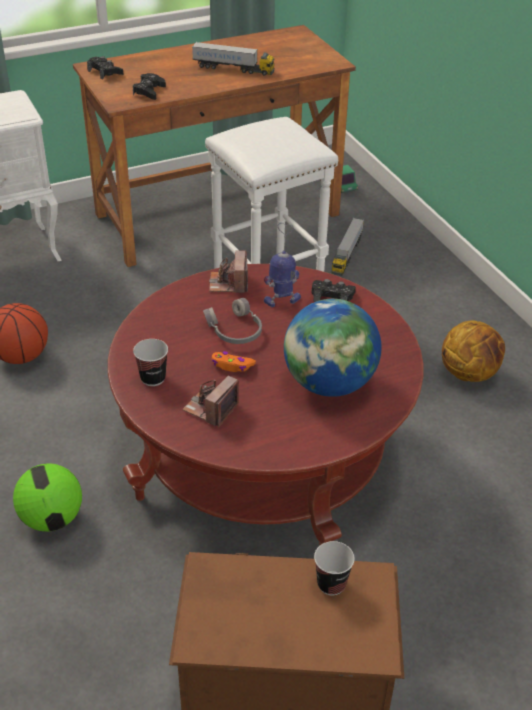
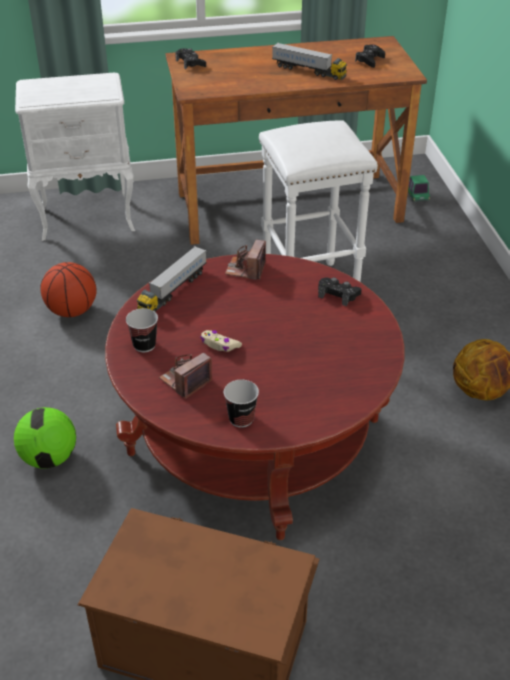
camera: 15 degrees right, 0 degrees up
black game controller [133,73,166,100] -> black game controller moved to [355,44,385,68]
grey headphones [203,298,262,344] -> none
orange game controller [212,351,256,372] -> beige game controller [200,330,242,352]
toy robot [264,223,301,307] -> none
globe [284,299,382,397] -> none
cup [314,541,355,595] -> cup moved to [224,380,259,428]
toy truck [332,218,364,276] -> toy truck moved to [137,246,207,312]

